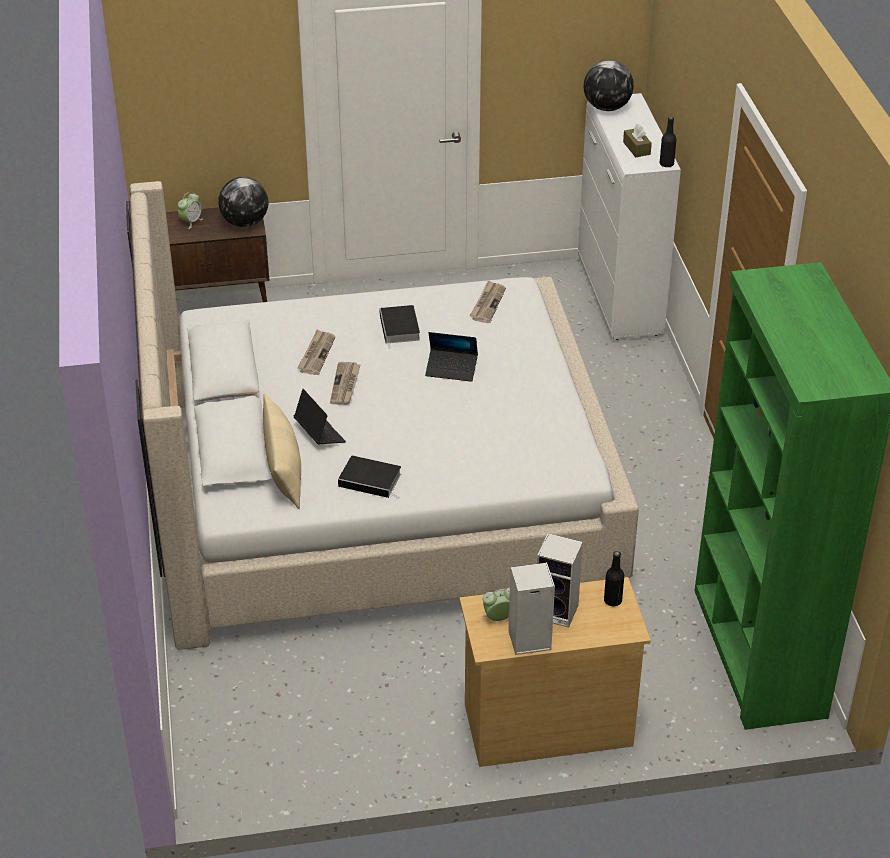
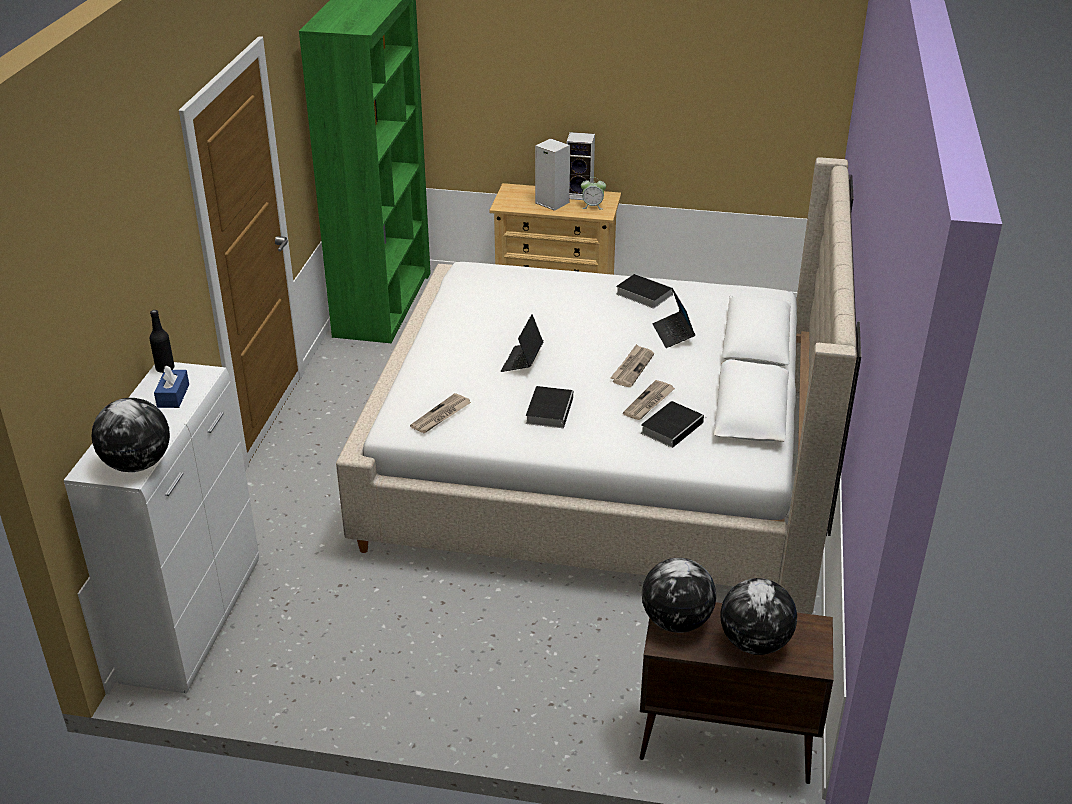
camera: 160 degrees left, 5 degrees down
alarm clock [178,192,203,229] -> globe [720,578,797,655]
beige pillow [263,393,301,509] -> none
laptop [425,332,478,382] -> laptop turned 105 degrees counterclockwise [501,314,543,372]
black bottle [604,551,624,606] -> none
brown tissue box [623,124,652,157] -> blue tissue box [154,365,189,408]
none -> book [641,401,706,448]

